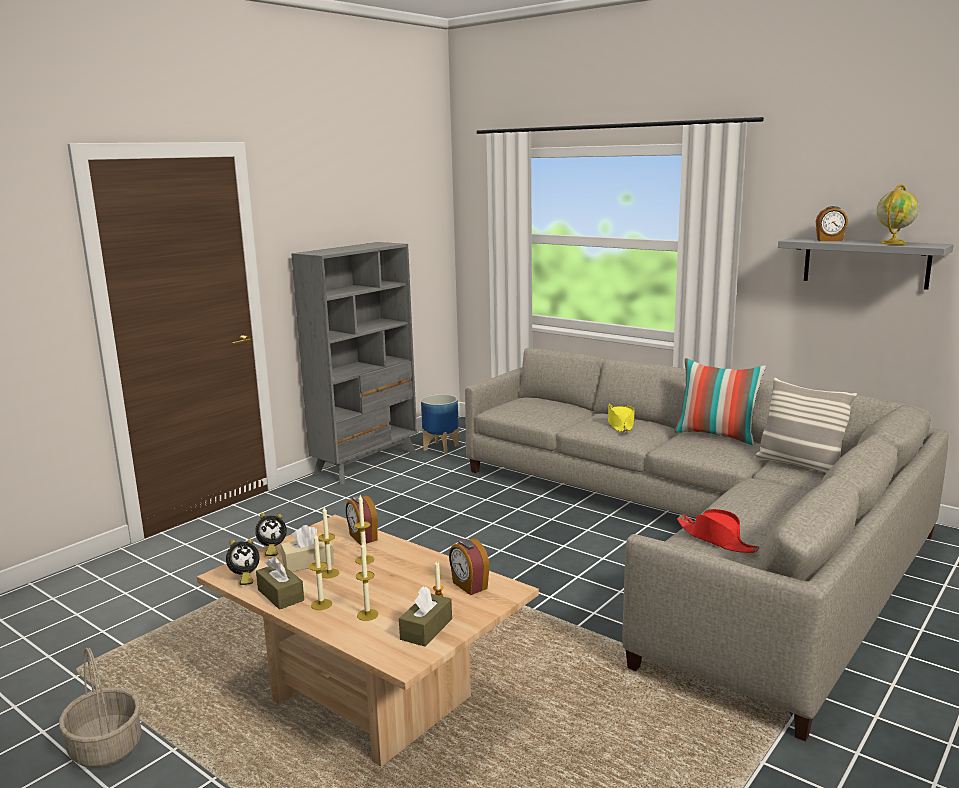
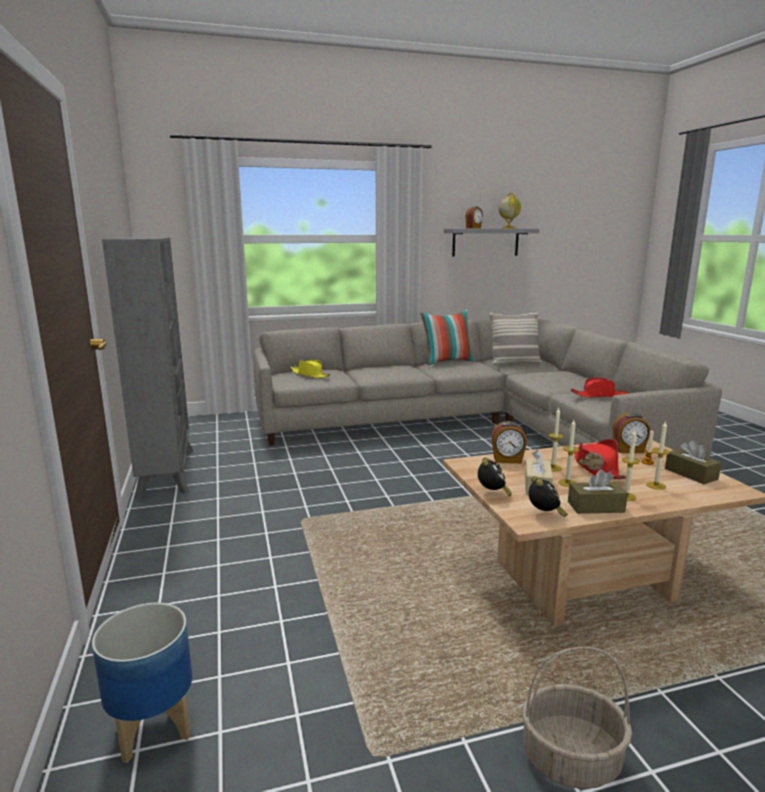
camera: 55 degrees left, 0 degrees up
planter [421,394,459,454] -> planter moved to [92,603,192,763]
yellow hat [608,404,635,432] -> yellow hat moved to [290,360,331,378]
none -> red hat [574,439,626,479]

